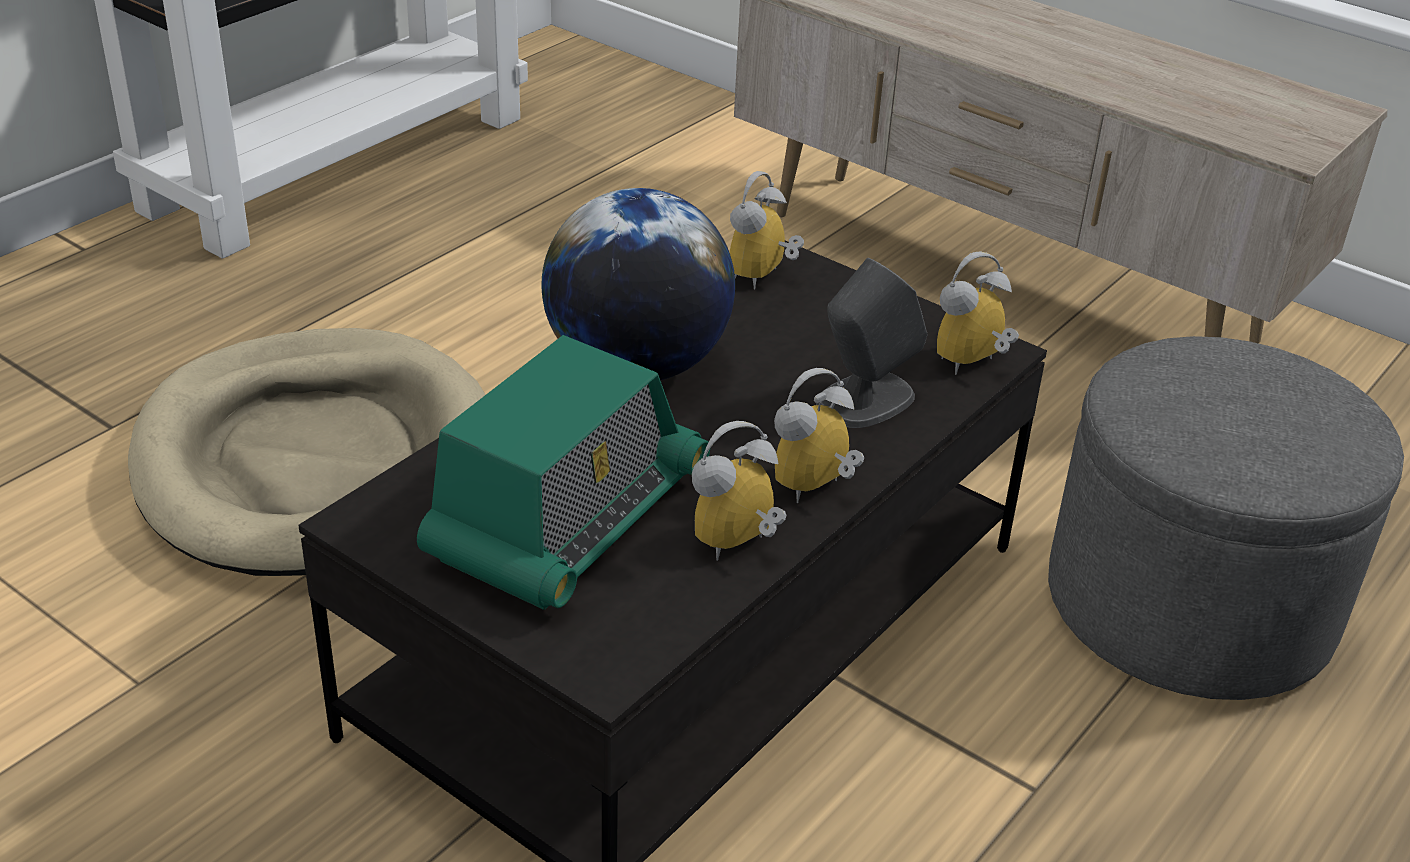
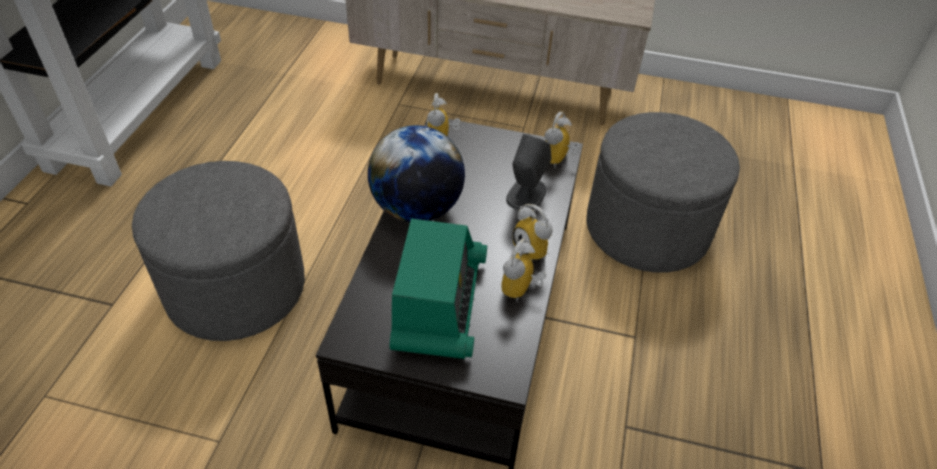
camera: 25 degrees left, 10 degrees up
beige dog bed [128,328,485,576] -> grey ottoman [132,161,305,341]
alarm clock [774,368,864,503] -> alarm clock turned 60 degrees counterclockwise [513,204,553,260]

